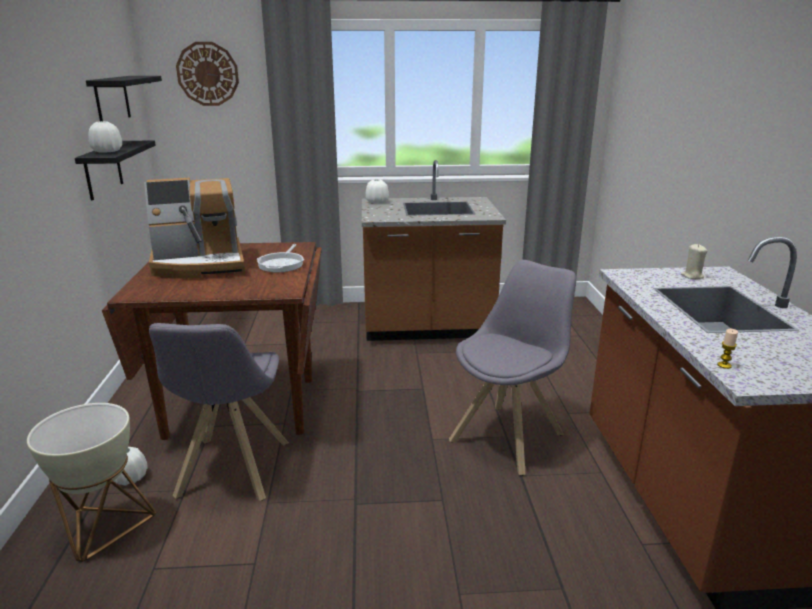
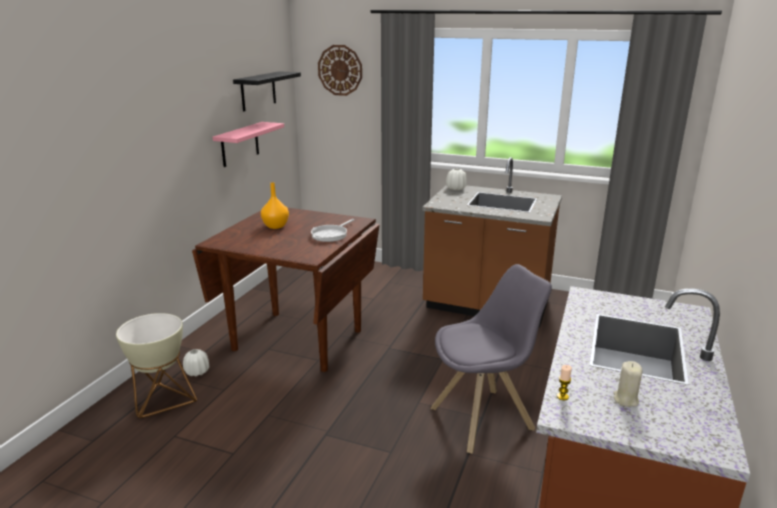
camera: 25 degrees right, 0 degrees up
black shelf [75,141,156,201] -> pink shelf [213,122,284,167]
white vase [89,121,122,153] -> none
coffee machine [144,178,245,278] -> orange vase [261,182,289,229]
grey chair [149,323,289,501] -> none
beige candle [681,244,707,279] -> beige candle moved to [613,361,643,407]

